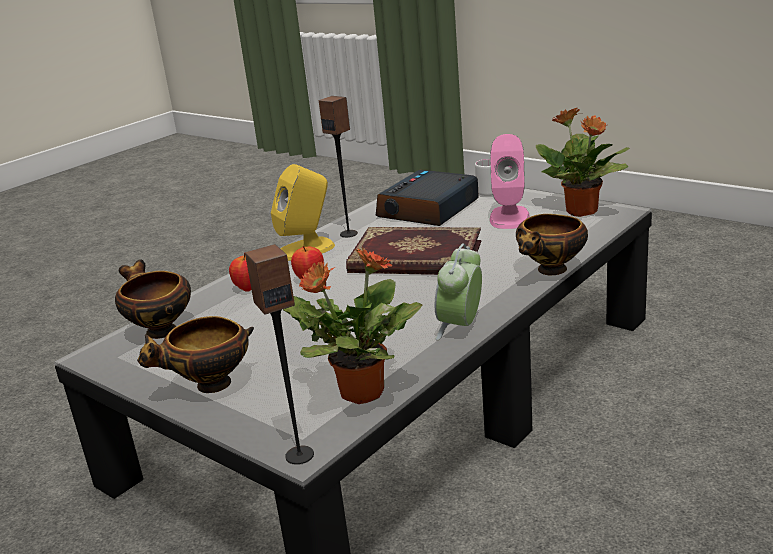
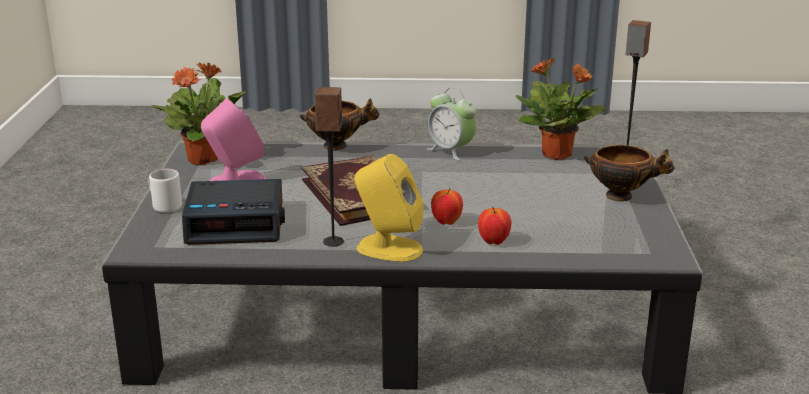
camera: 130 degrees left, 0 degrees up
bowl [115,259,191,339] -> none
alarm clock [435,243,482,340] -> alarm clock turned 60 degrees clockwise [427,87,477,161]

